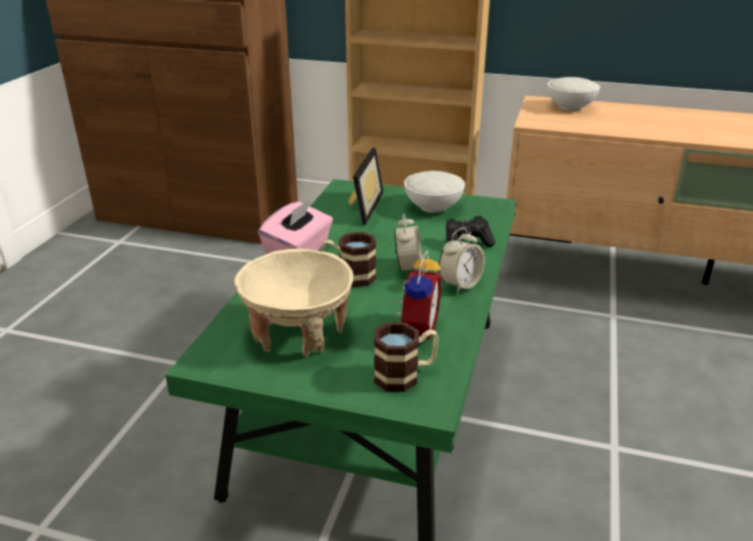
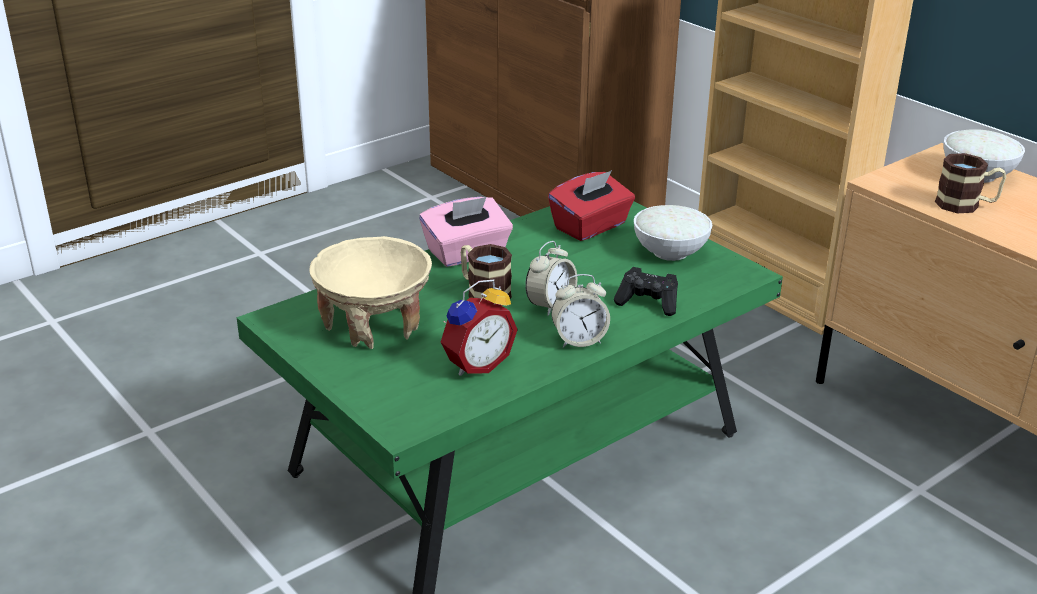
camera: 35 degrees right, 0 degrees up
picture frame [348,148,384,225] -> red tissue box [548,170,635,241]
mug [374,322,439,392] -> mug moved to [935,153,1006,213]

